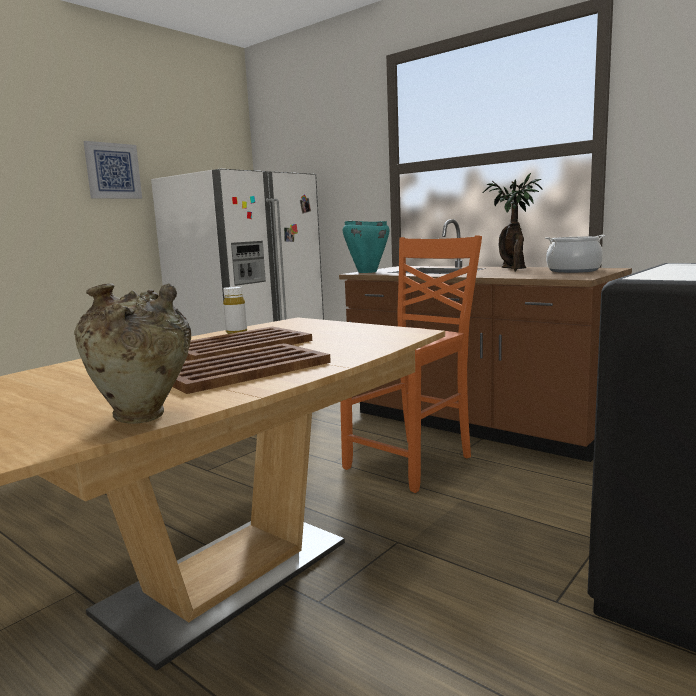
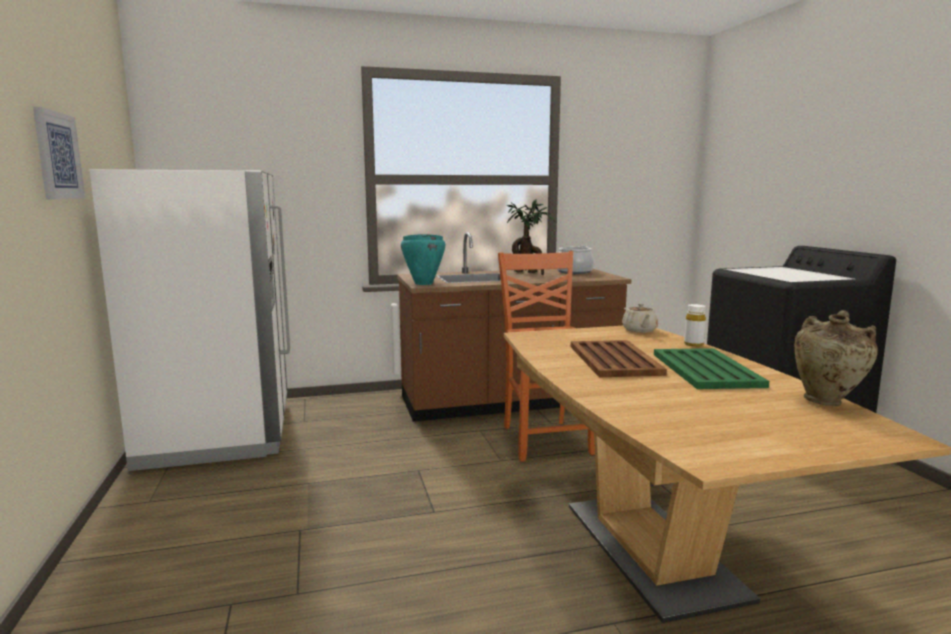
camera: 55 degrees left, 0 degrees up
brown tray [173,343,331,394] -> green tray [654,348,769,389]
white bottle [223,287,247,334] -> white bottle moved to [684,304,706,347]
none -> beige teapot [622,303,658,333]

